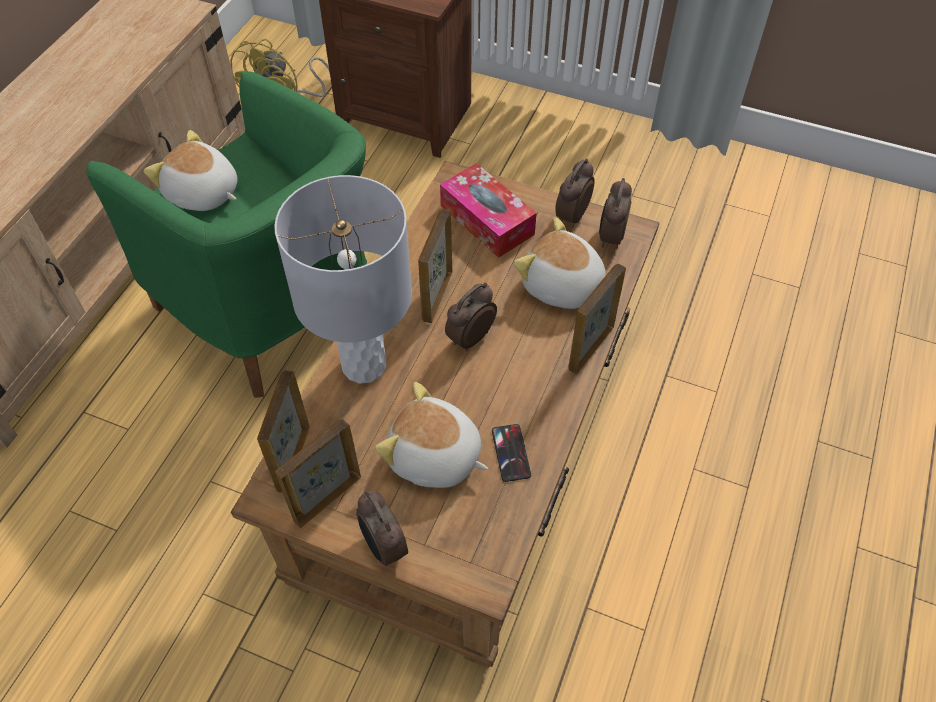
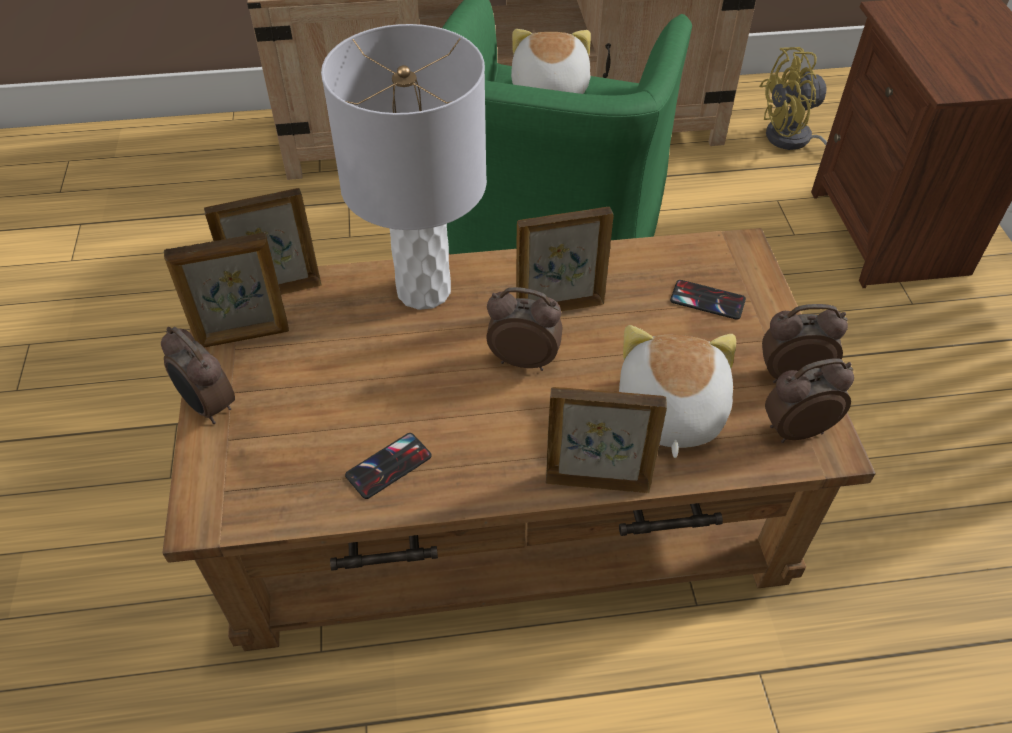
camera: 60 degrees right, 5 degrees down
picture frame [276,419,361,528] -> picture frame turned 150 degrees clockwise [164,233,289,348]
alarm clock [356,491,408,566] -> alarm clock turned 75 degrees counterclockwise [161,327,235,424]
plush toy [375,382,488,488] -> none
tissue box [440,163,537,258] -> phone [670,280,746,320]

